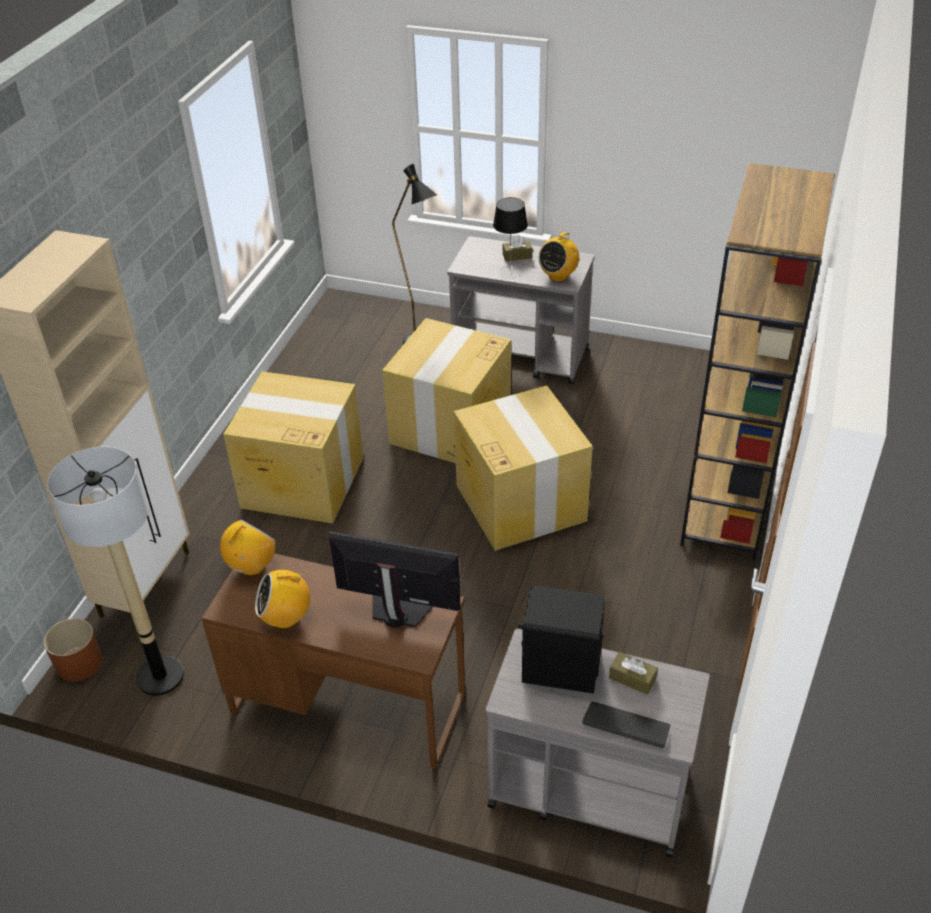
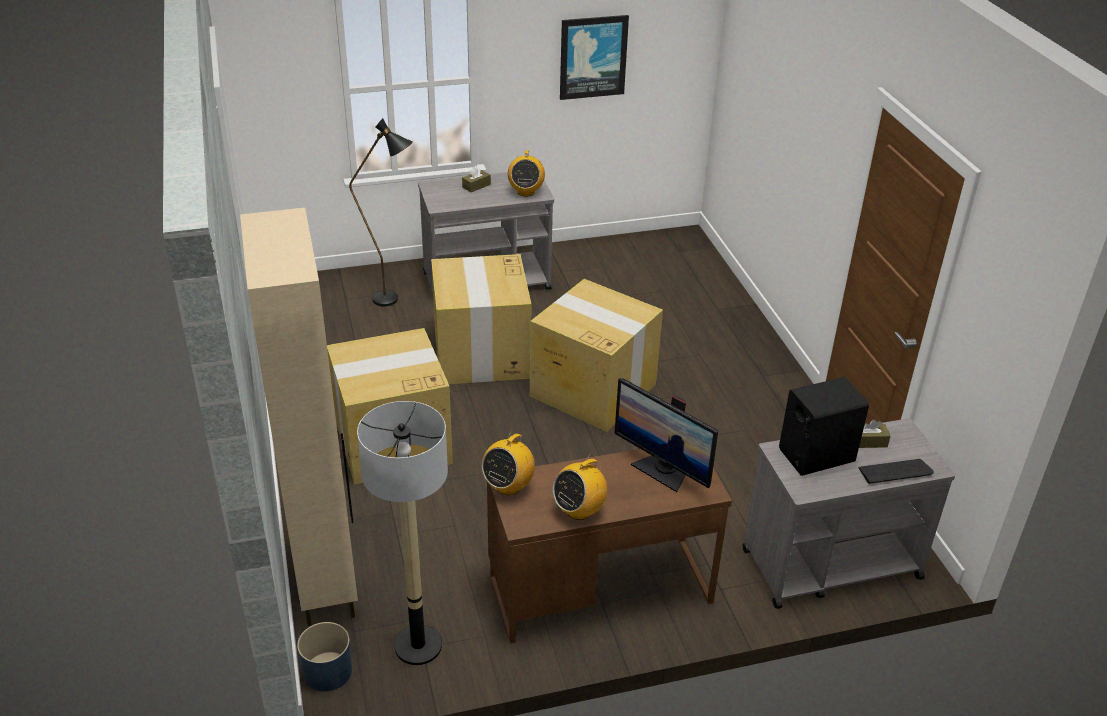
camera: 35 degrees left, 5 degrees down
brown planter [44,618,102,682] -> blue planter [297,622,352,691]
radio [220,520,275,576] -> radio turned 150 degrees counterclockwise [482,429,535,495]
monitor [329,531,461,628] -> monitor turned 120 degrees counterclockwise [615,378,718,492]
table lamp [493,197,528,279] -> none
brown bookcase [680,163,835,561] -> none
none -> picture [560,15,629,100]

